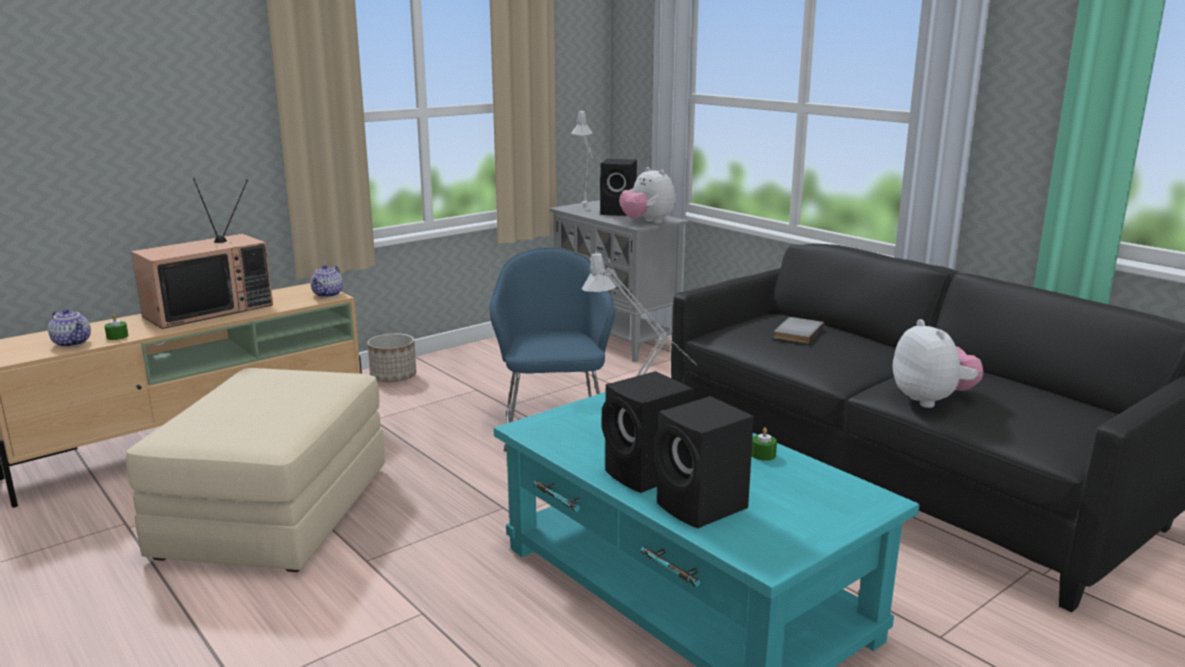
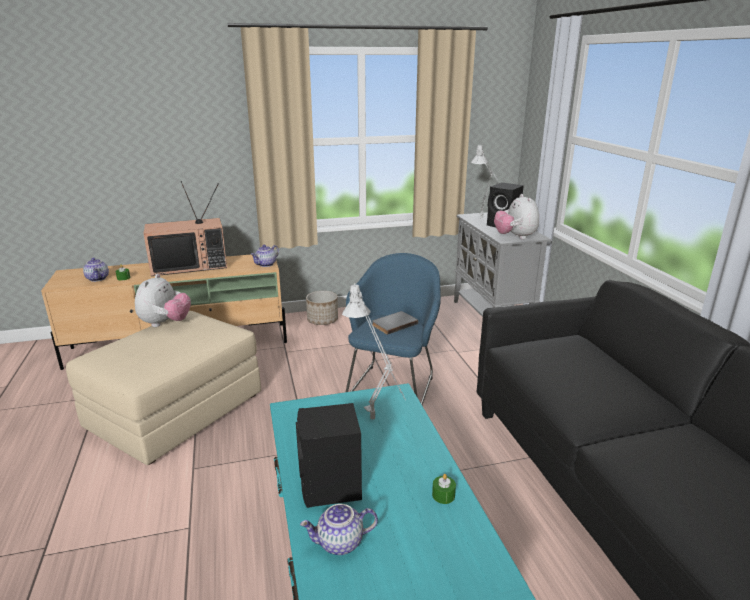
camera: 25 degrees right, 5 degrees up
black speaker [654,396,754,529] -> teapot [300,504,378,555]
grey book [773,317,824,344] -> grey book moved to [372,311,418,335]
plush toy [892,319,984,408] -> plush toy moved to [135,274,191,327]

